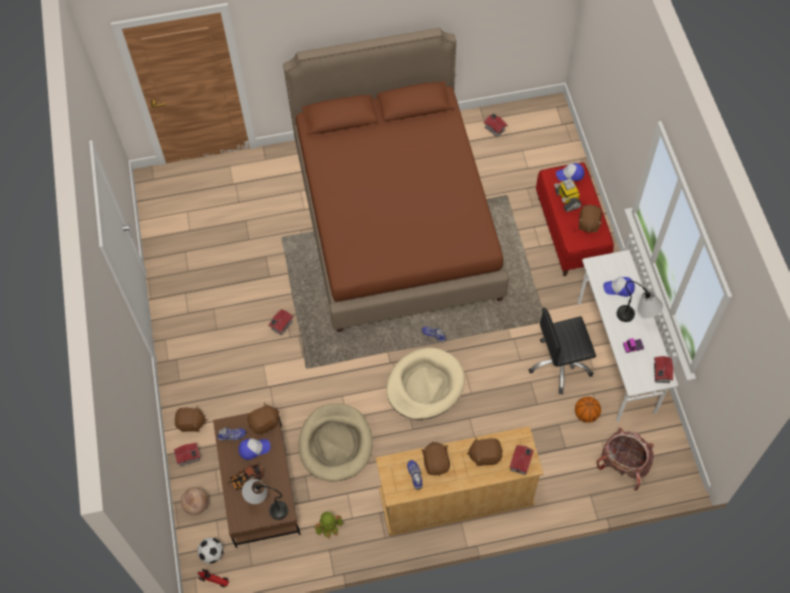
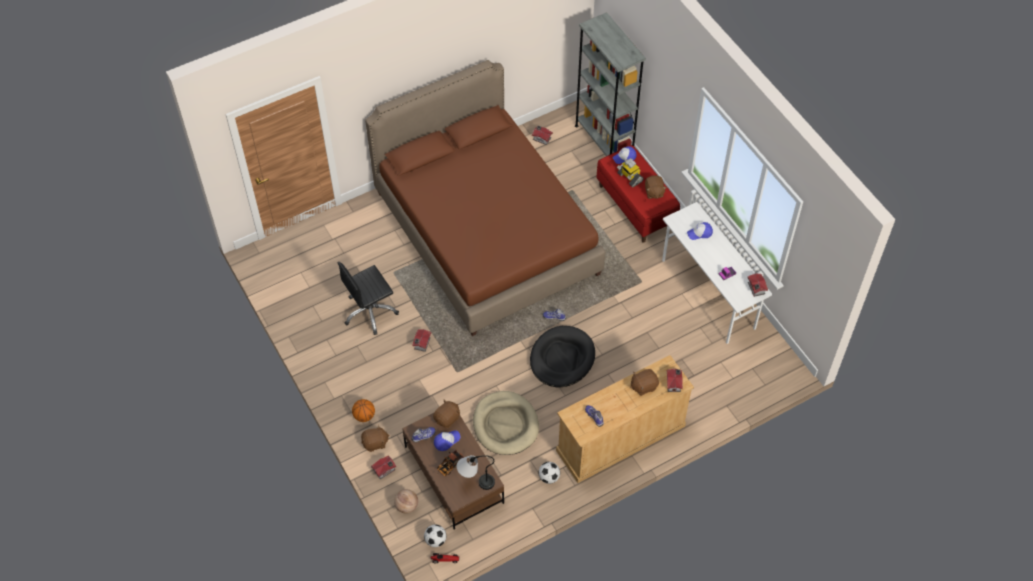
camera: 20 degrees left, 5 degrees down
toy robot [314,511,343,539] -> none
beige dog bed [386,347,465,420] -> black dog bed [530,326,595,387]
brown plush toy [421,442,450,476] -> none
black office chair [529,307,596,394] -> black office chair moved to [338,262,399,335]
basketball [575,397,601,423] -> basketball moved to [352,399,375,422]
backpack [597,428,654,491] -> none
table lamp [617,281,663,322] -> none
none -> football [538,462,560,484]
none -> grey bookcase [575,12,646,156]

